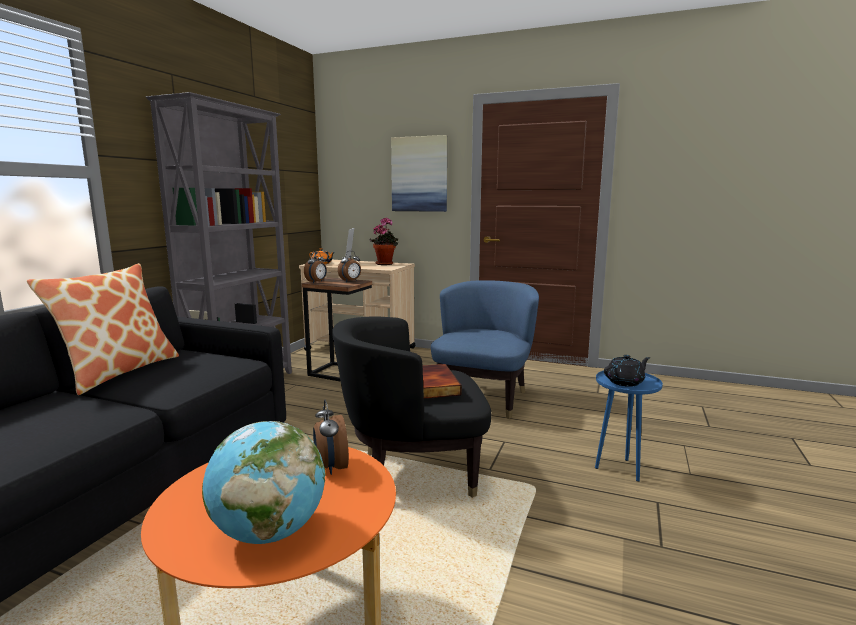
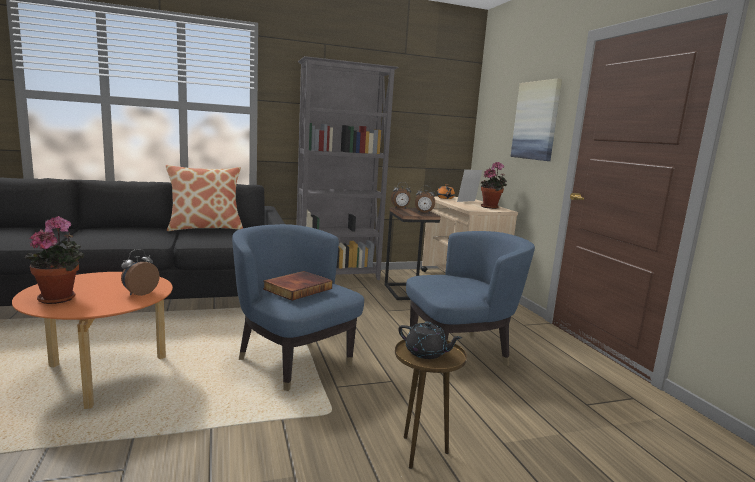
camera: 50 degrees right, 0 degrees up
globe [202,421,325,544] -> potted plant [25,216,84,304]
black armchair [332,316,491,498] -> blue armchair [232,224,364,391]
blue side table [595,371,663,482] -> brown side table [395,340,467,469]

